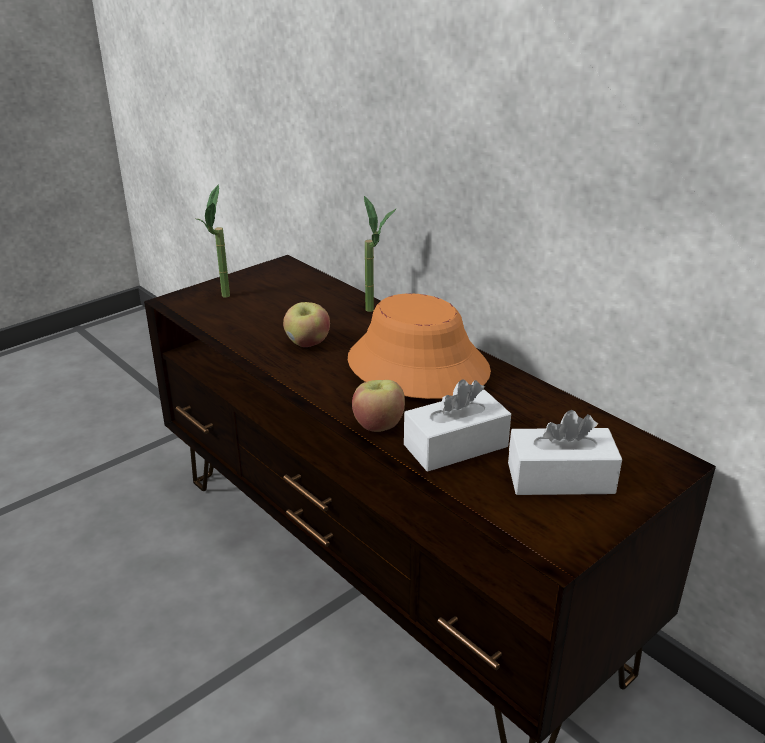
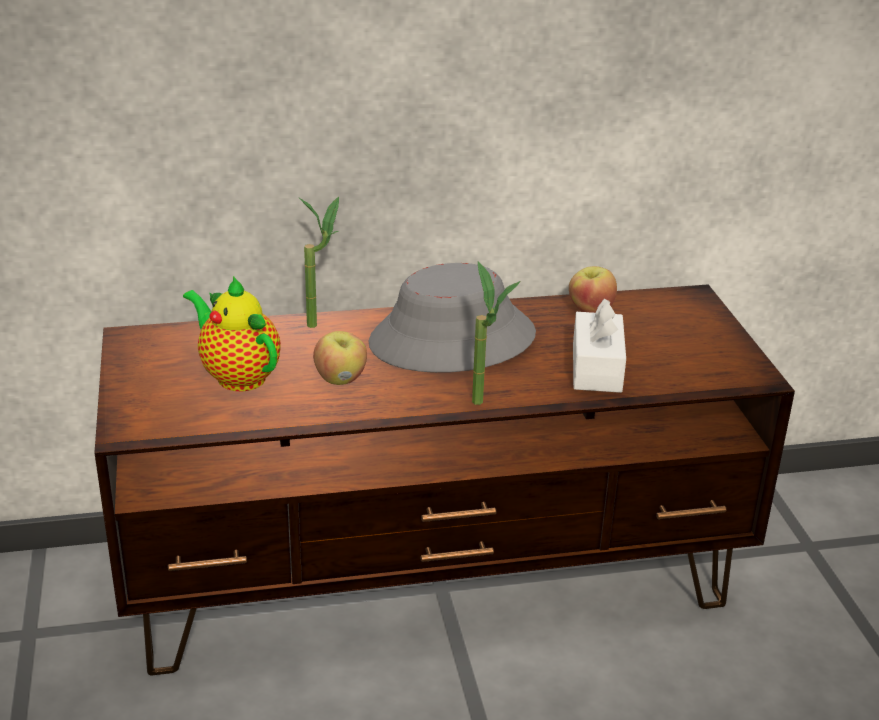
camera: 60 degrees left, 0 degrees up
potted plant [197,184,230,298] -> potted plant moved to [472,261,521,405]
orange hat [348,293,491,399] -> grey hat [368,263,536,373]
apple [352,380,405,432] -> apple moved to [569,266,617,313]
white tissue box [508,410,622,495] -> none
none -> teapot [183,276,281,391]

